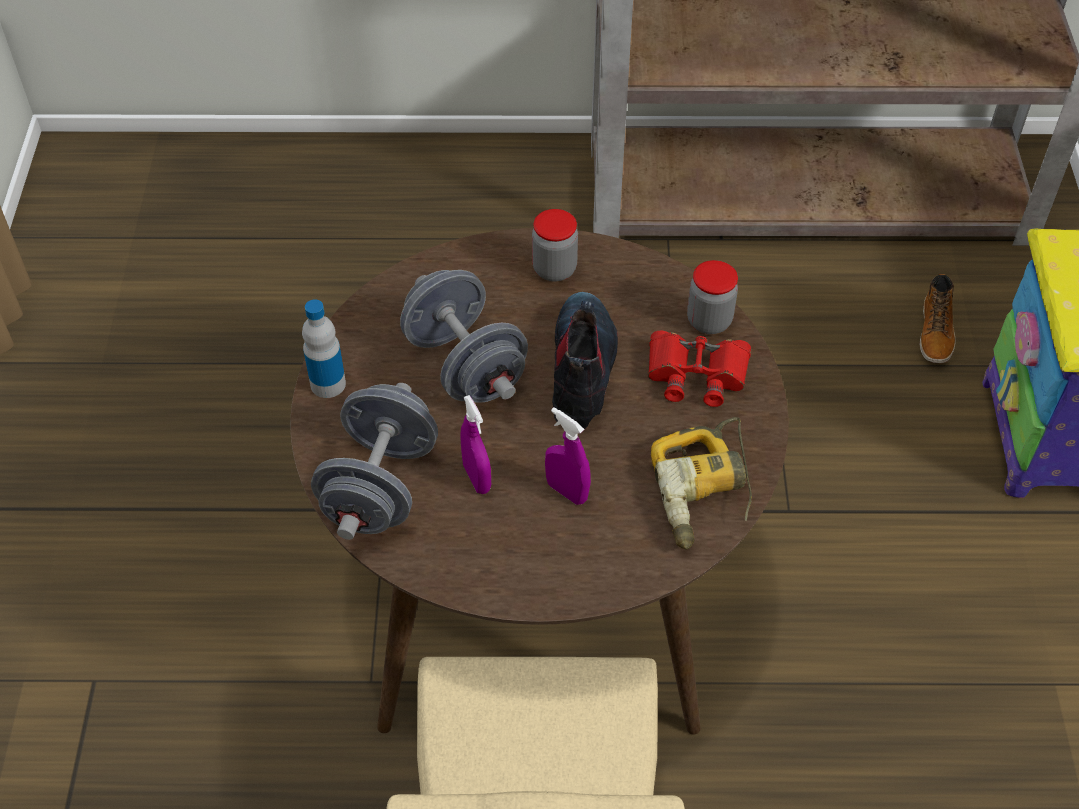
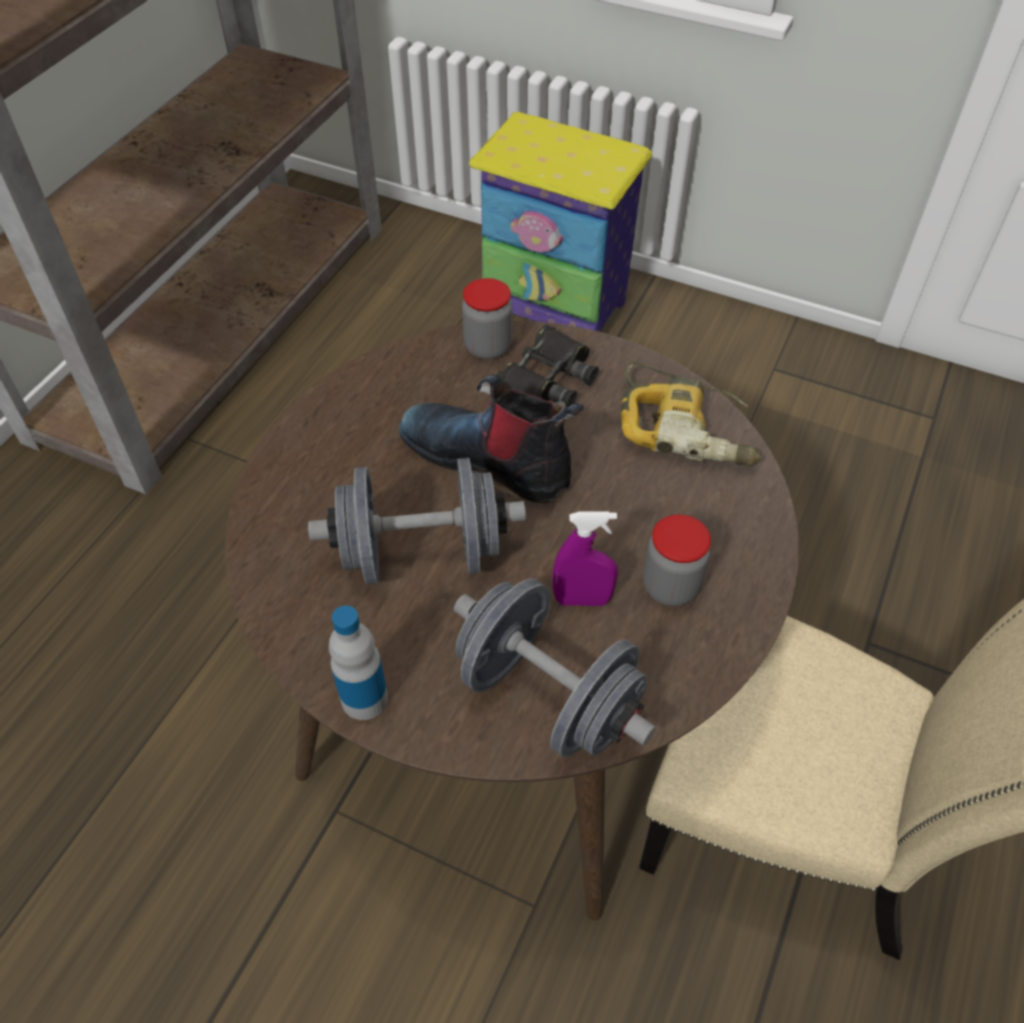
camera: 65 degrees left, 0 degrees up
jar [532,209,578,282] -> jar moved to [643,514,711,606]
purple spray bottle [545,407,591,505] -> none
red binoculars [648,331,751,407] -> black binoculars [494,324,599,407]
boot [920,274,956,363] -> none

